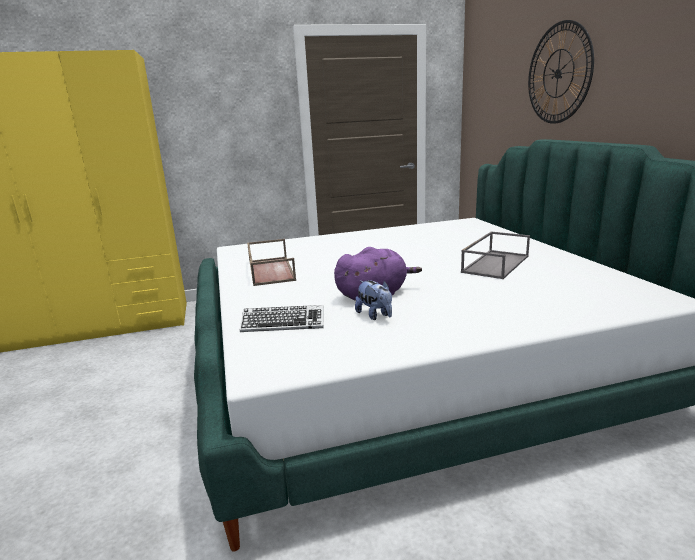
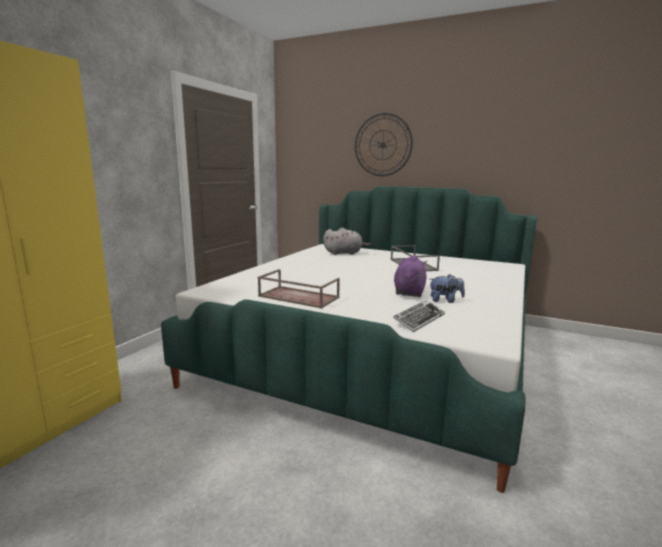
camera: 50 degrees left, 5 degrees down
none -> grey plush toy [323,228,371,255]

